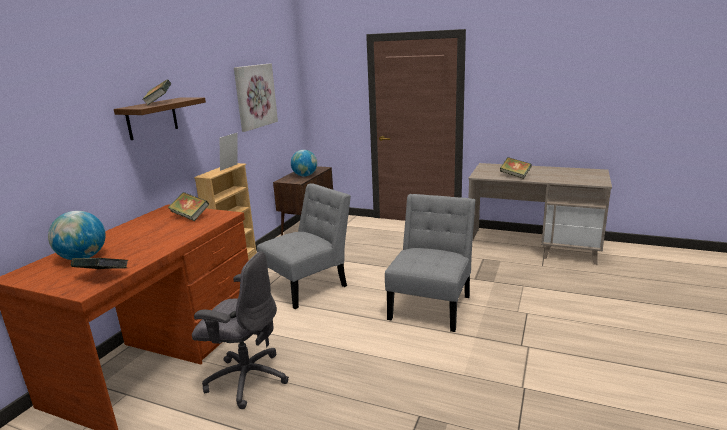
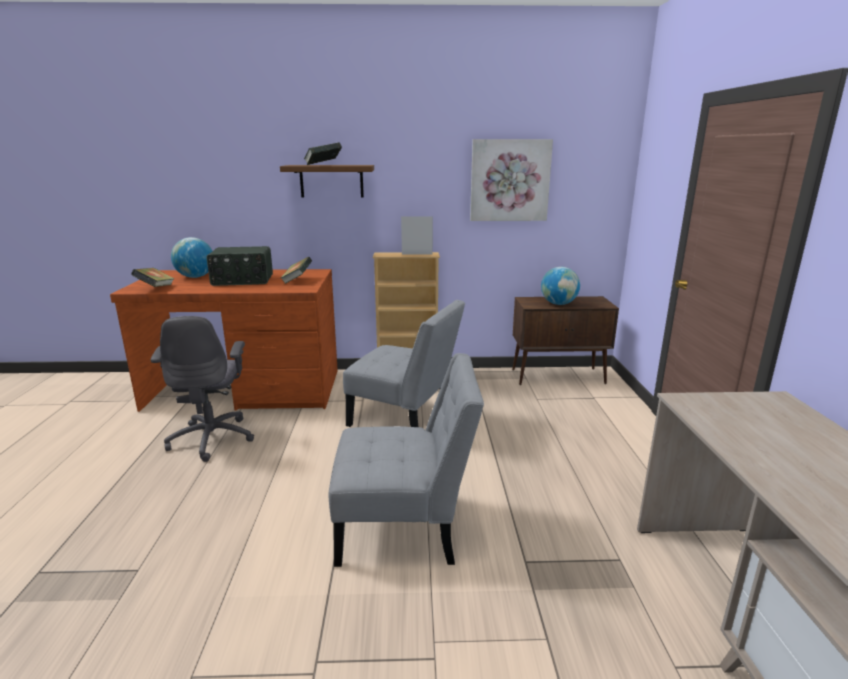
camera: 65 degrees right, 0 degrees up
book [500,157,532,179] -> none
none -> radio [206,246,273,286]

